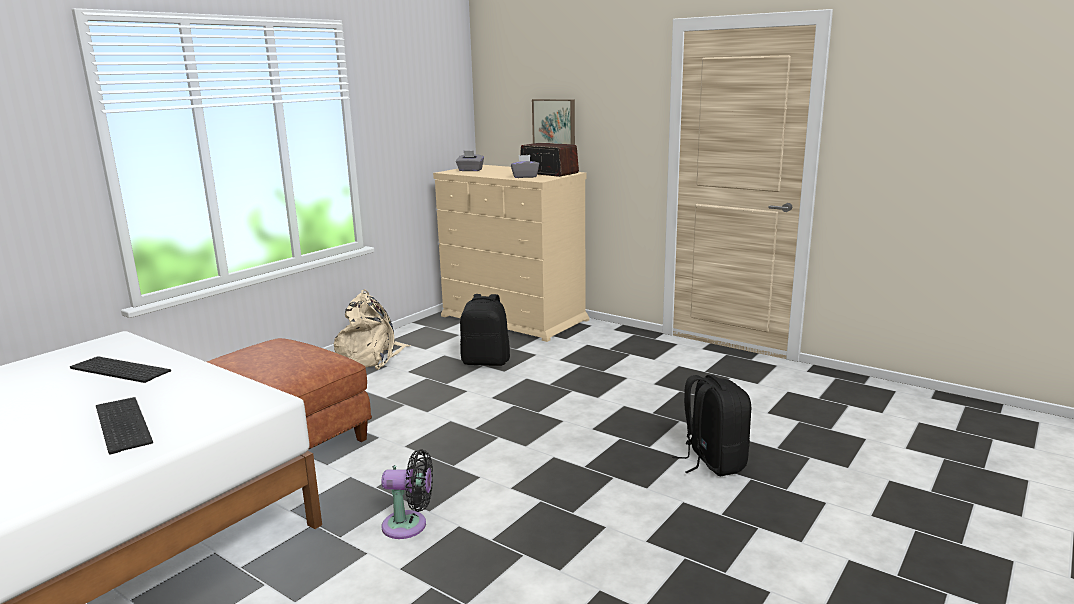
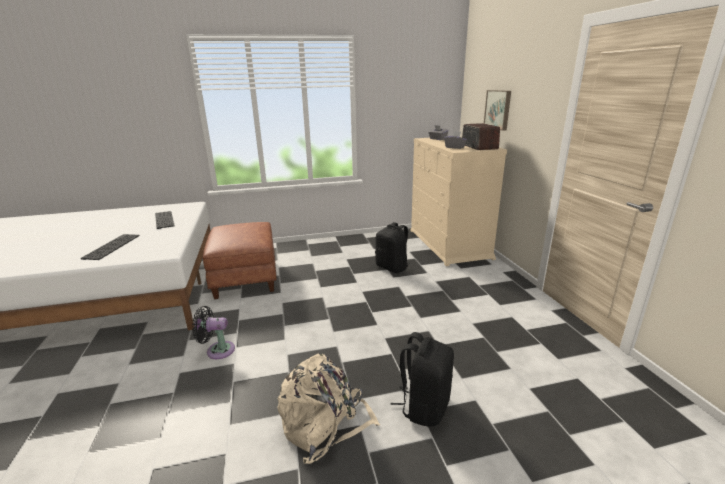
camera: 40 degrees right, 5 degrees up
beige backpack [334,289,411,370] -> beige backpack moved to [277,353,380,464]
black fan [382,449,433,539] -> black fan turned 135 degrees clockwise [192,306,235,359]

